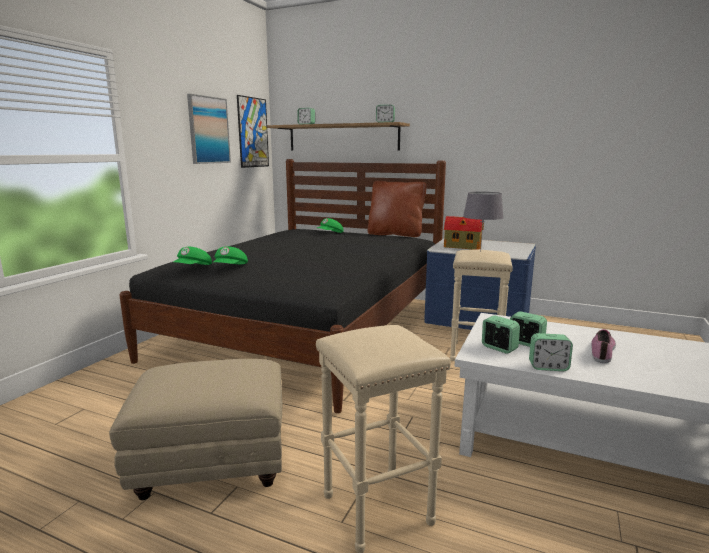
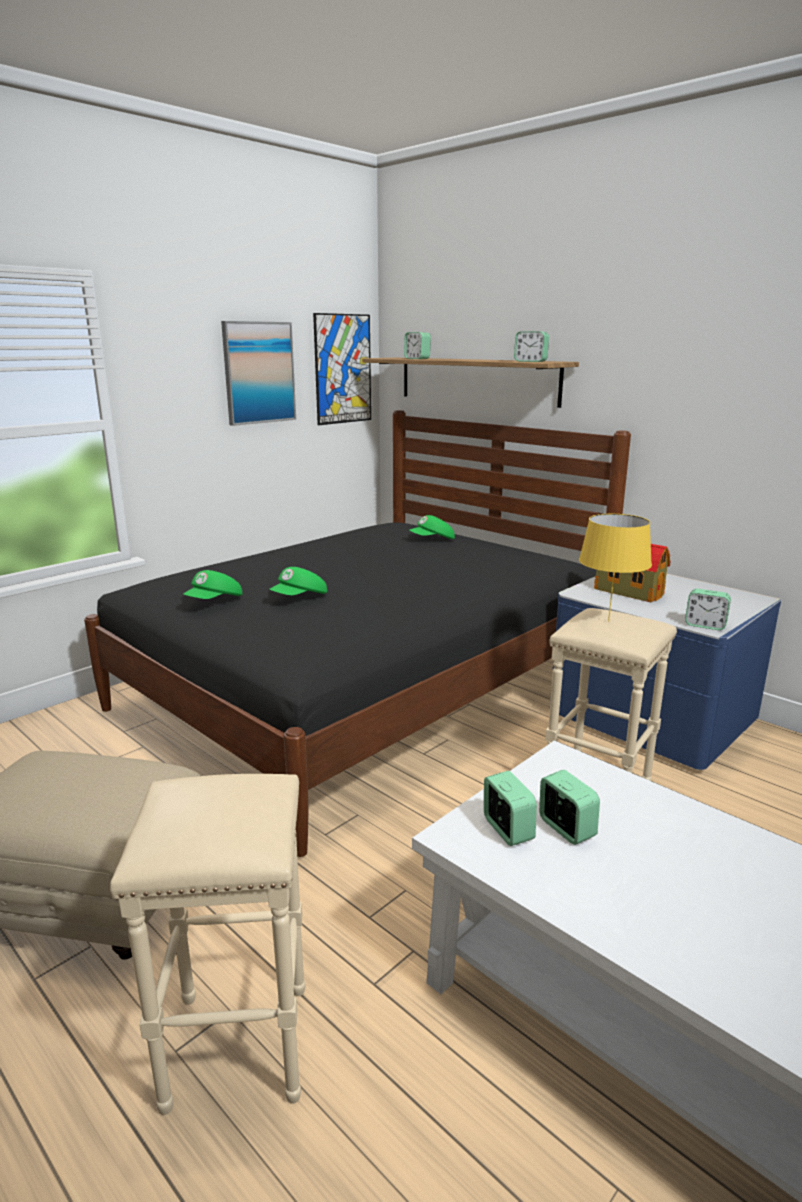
camera: 20 degrees right, 5 degrees up
green cap [173,247,212,265] -> green cap moved to [270,567,327,595]
brown pillow [368,181,427,237] -> none
grey table lamp [463,192,504,252] -> yellow table lamp [579,514,652,622]
alarm clock [529,333,573,371] -> alarm clock moved to [685,589,731,630]
shoe [591,329,616,363] -> none

